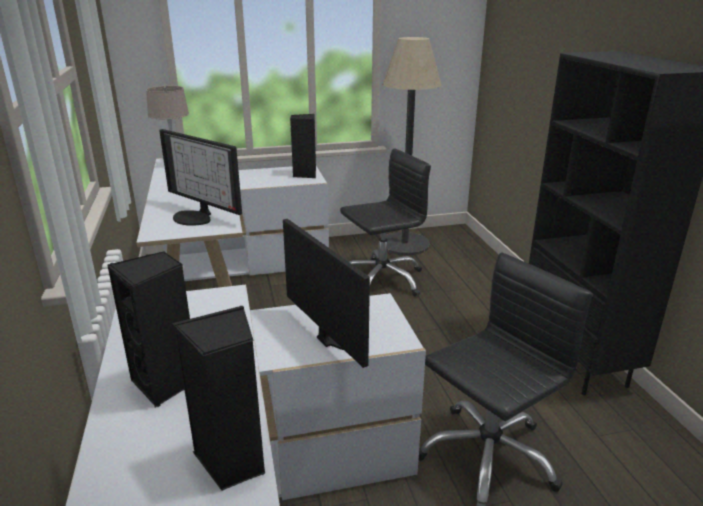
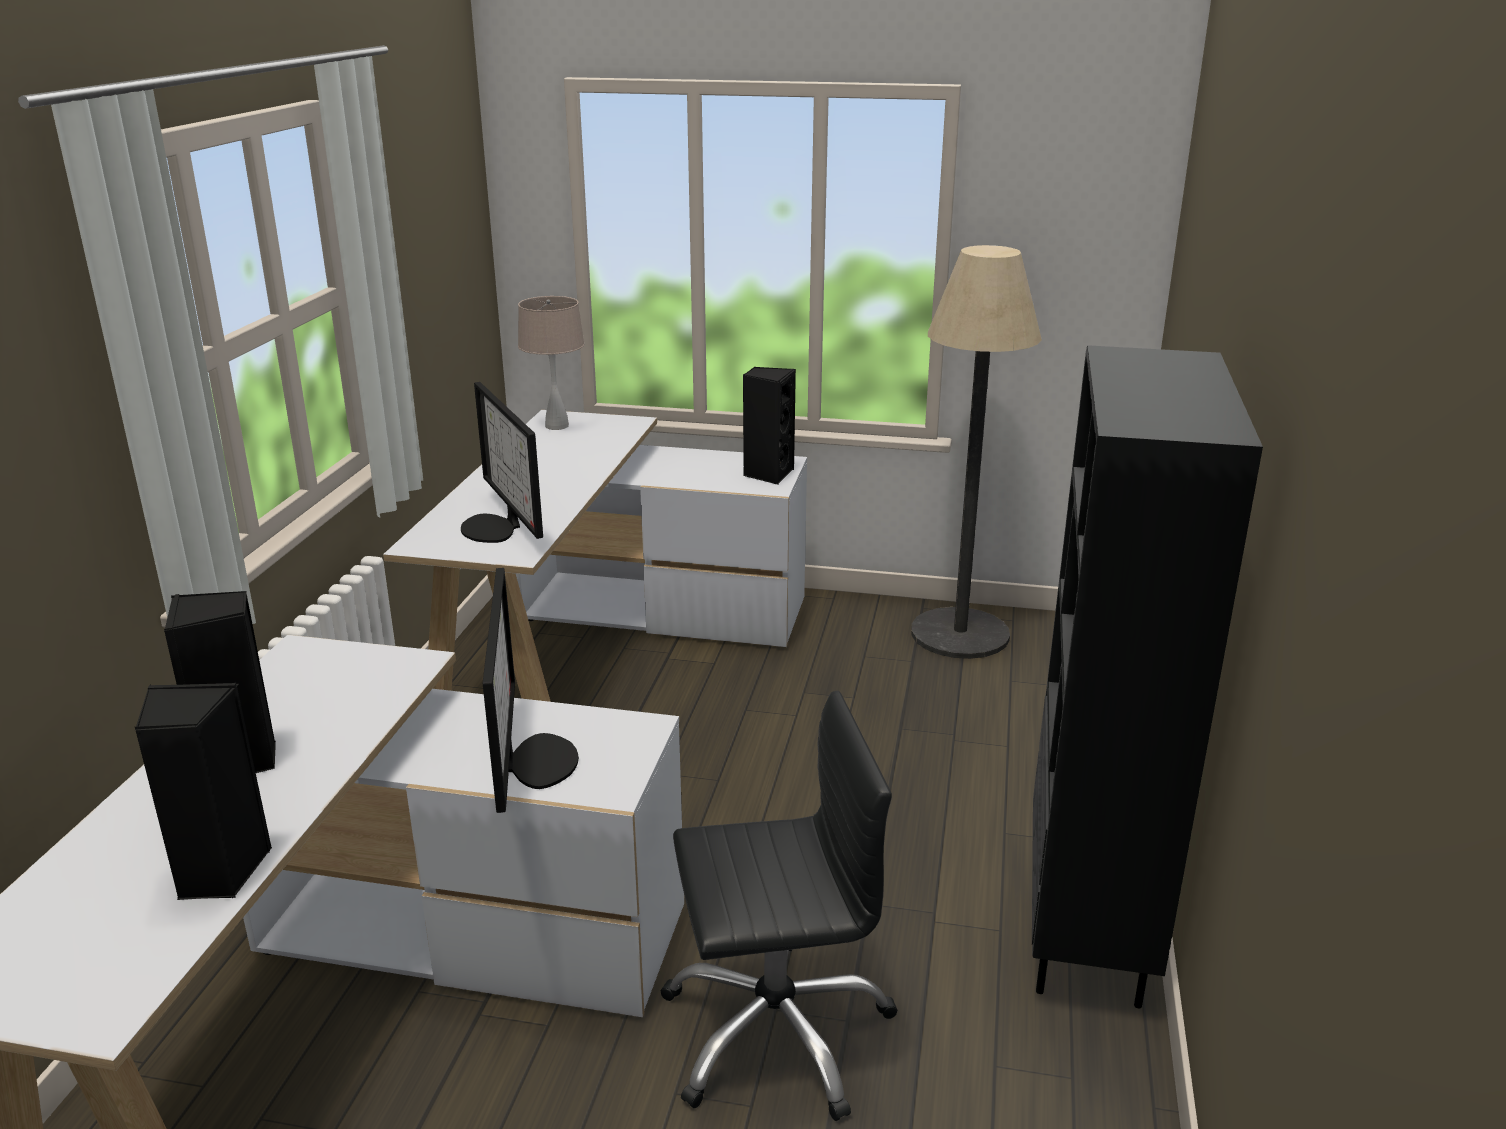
camera: 25 degrees right, 0 degrees up
black office chair [340,148,431,296] -> none

